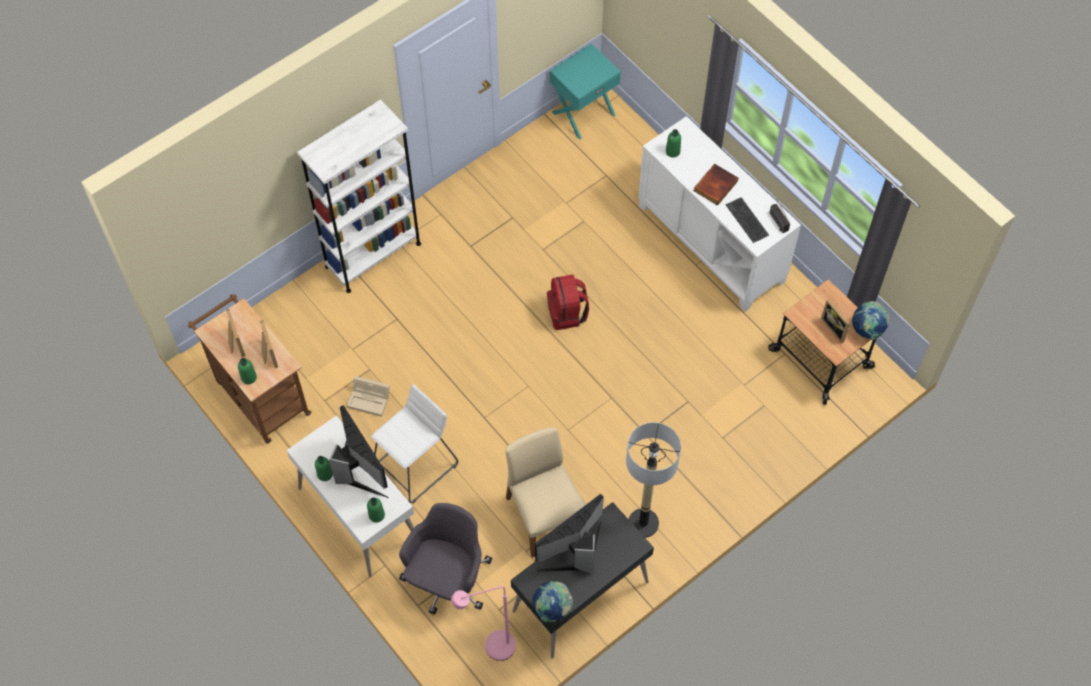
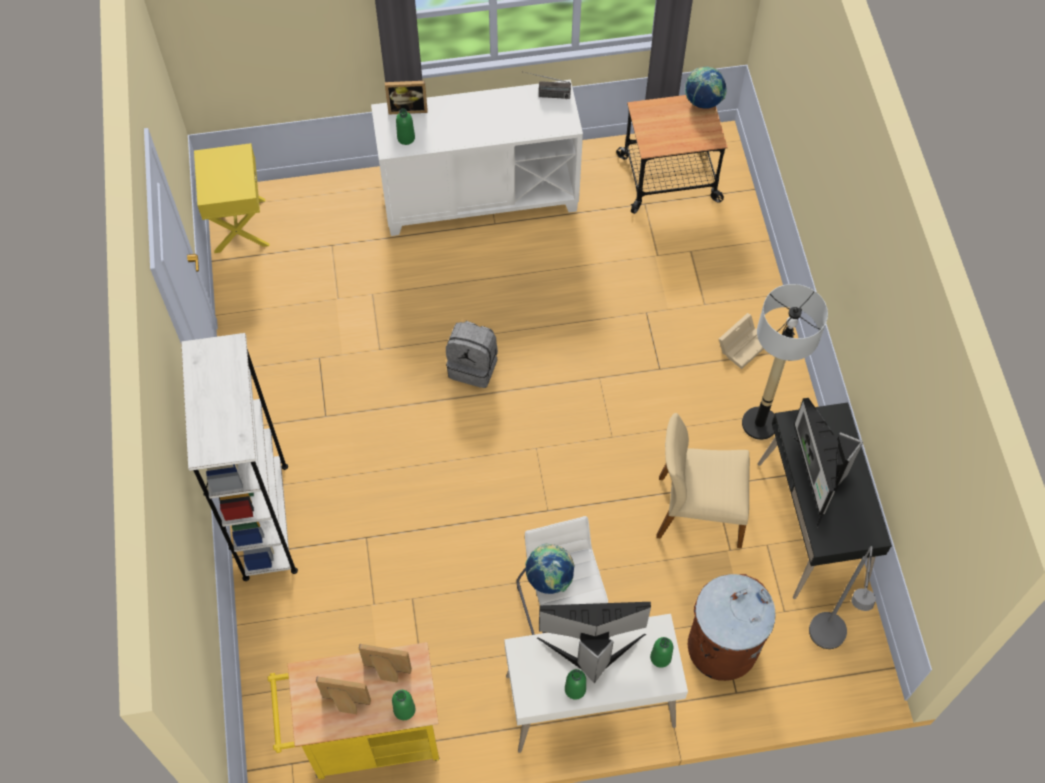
camera: 60 degrees left, 0 degrees up
brown cart [188,294,311,444] -> yellow cart [268,642,439,780]
beige storage box [347,376,390,417] -> beige storage box moved to [719,313,764,369]
grey office chair [399,503,492,615] -> brown trash can [688,574,776,681]
pink floor lamp [451,586,516,661] -> grey floor lamp [809,546,876,649]
globe [533,581,573,622] -> globe moved to [525,544,574,594]
red backpack [547,274,589,330] -> grey backpack [446,321,498,388]
turquoise nightstand [550,43,621,139] -> yellow nightstand [194,143,270,253]
book [694,163,739,205] -> none
keyboard [726,197,769,243] -> none
picture frame [821,299,850,343] -> picture frame moved to [385,81,428,114]

